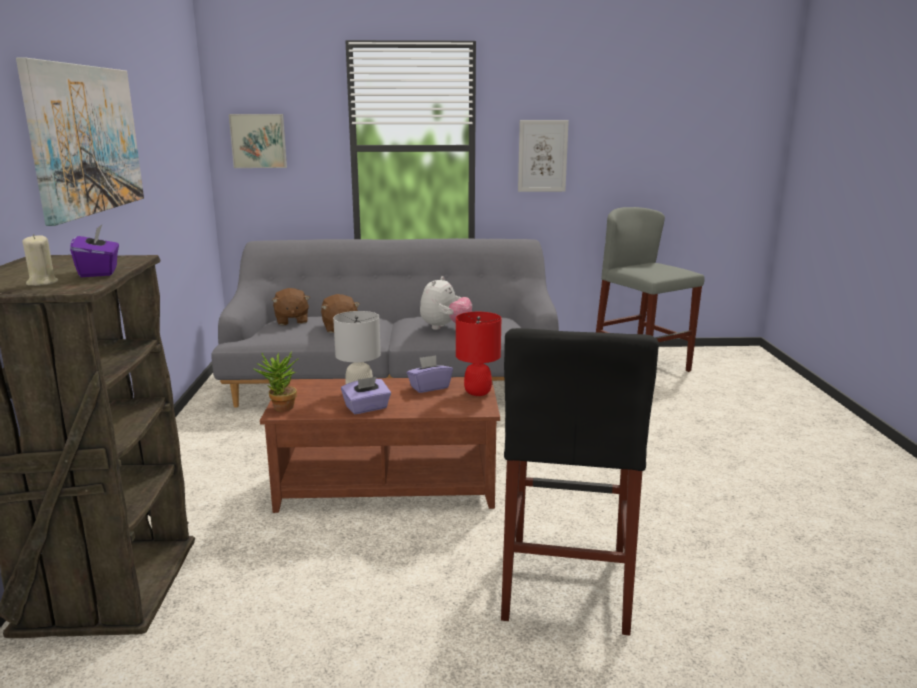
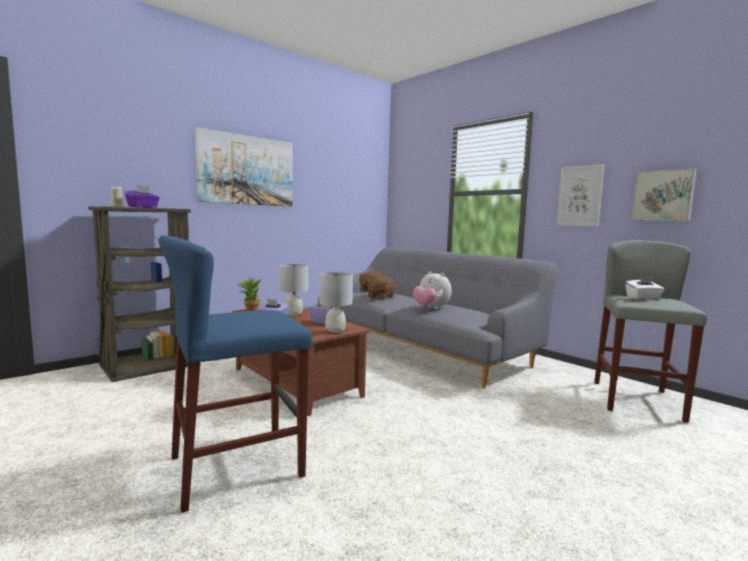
camera: 50 degrees right, 10 degrees down
picture [229,114,287,168] -> picture moved to [631,168,697,221]
plush toy [420,276,472,330] -> plush toy turned 60 degrees clockwise [413,271,451,309]
red table lamp [456,312,501,396] -> grey table lamp [319,272,353,333]
black stool [501,328,659,636] -> blue stool [158,235,313,513]
none -> white tissue box [625,276,664,300]

